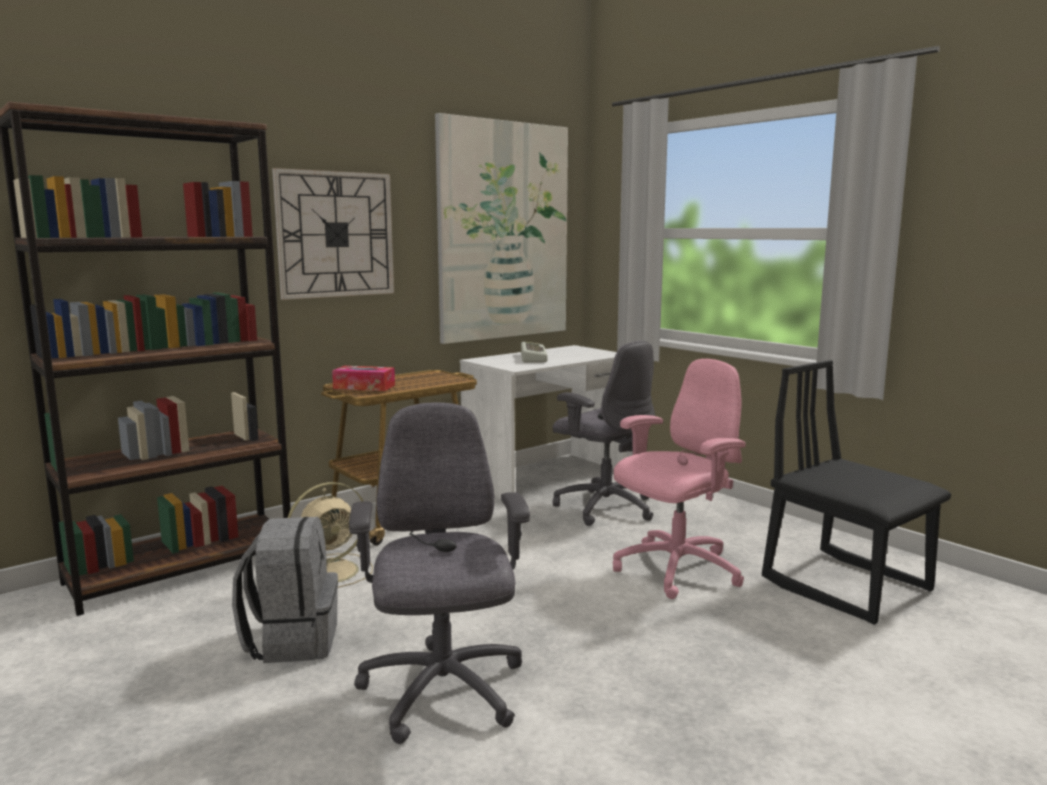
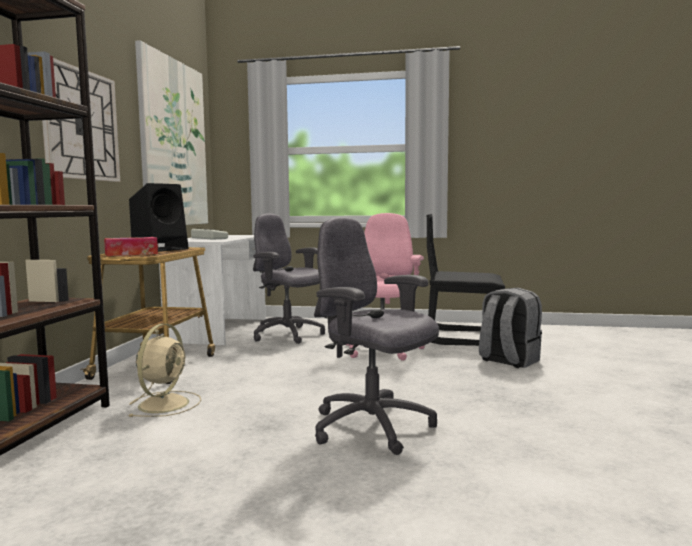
camera: 40 degrees left, 5 degrees down
grey backpack [232,517,338,663] -> grey backpack moved to [479,288,542,368]
grey office chair [552,341,655,526] -> grey office chair turned 150 degrees counterclockwise [253,214,325,344]
none -> black speaker [129,183,189,252]

